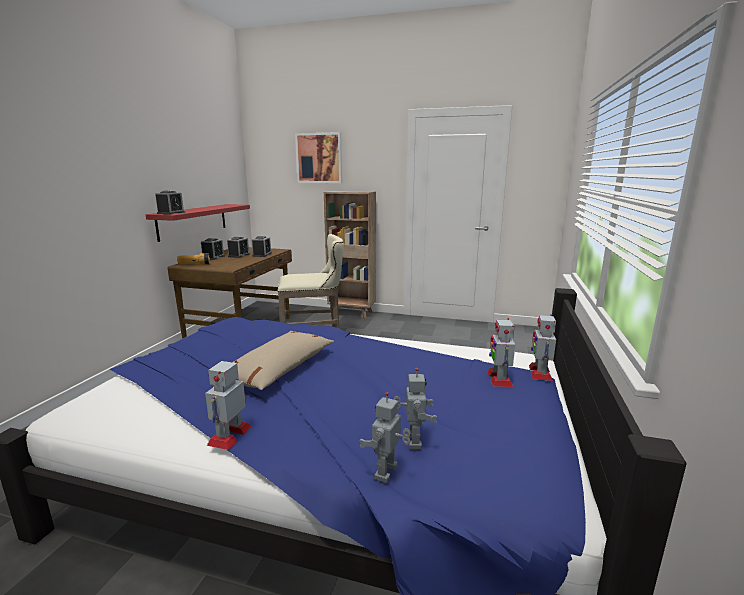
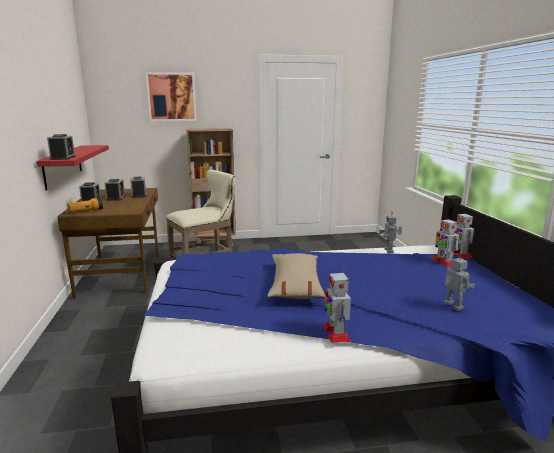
camera: 25 degrees left, 0 degrees up
toy robot [359,392,411,483] -> toy robot moved to [379,212,402,253]

